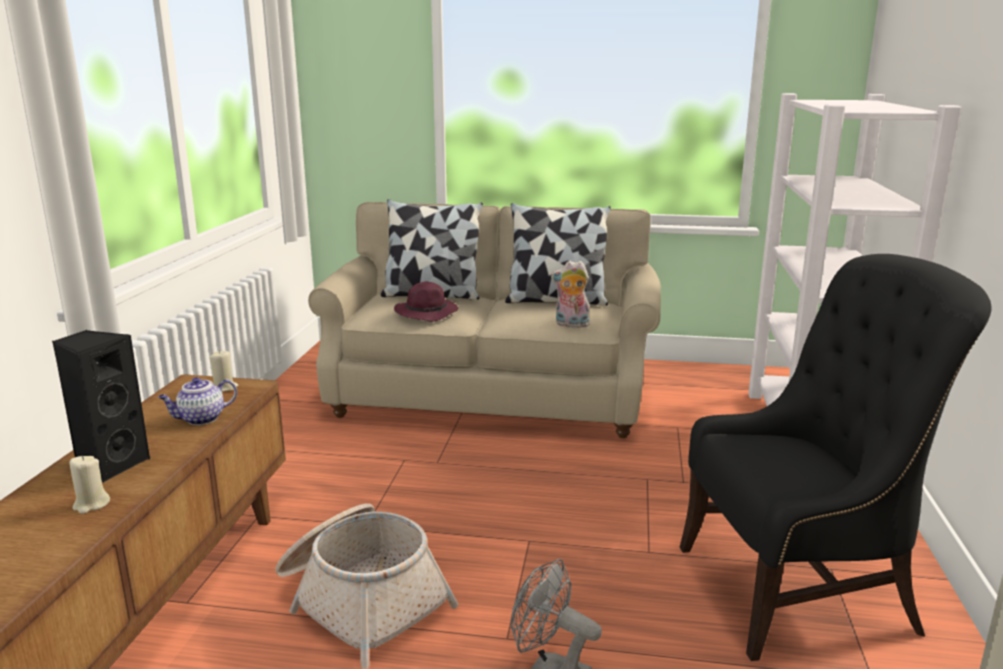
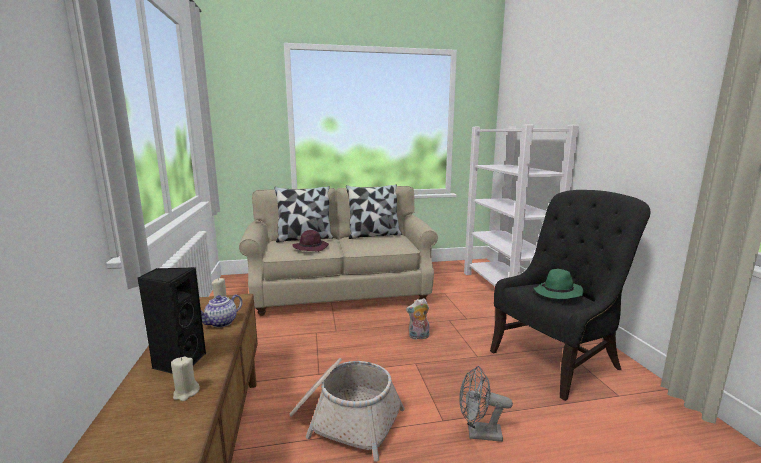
camera: 20 degrees left, 5 degrees down
plush toy [551,261,590,328] -> plush toy moved to [406,298,430,340]
none -> green hat [534,269,583,299]

